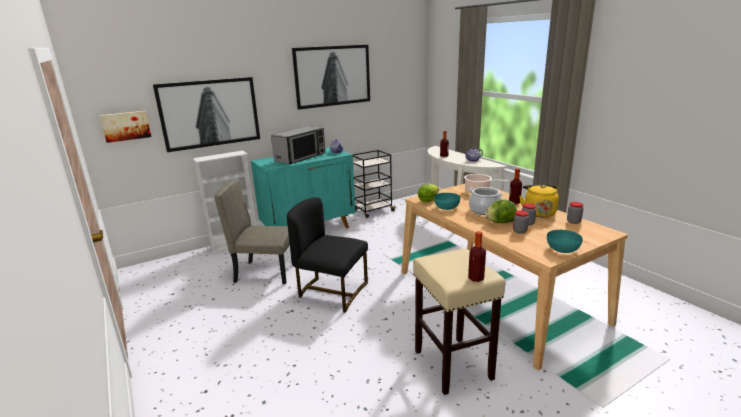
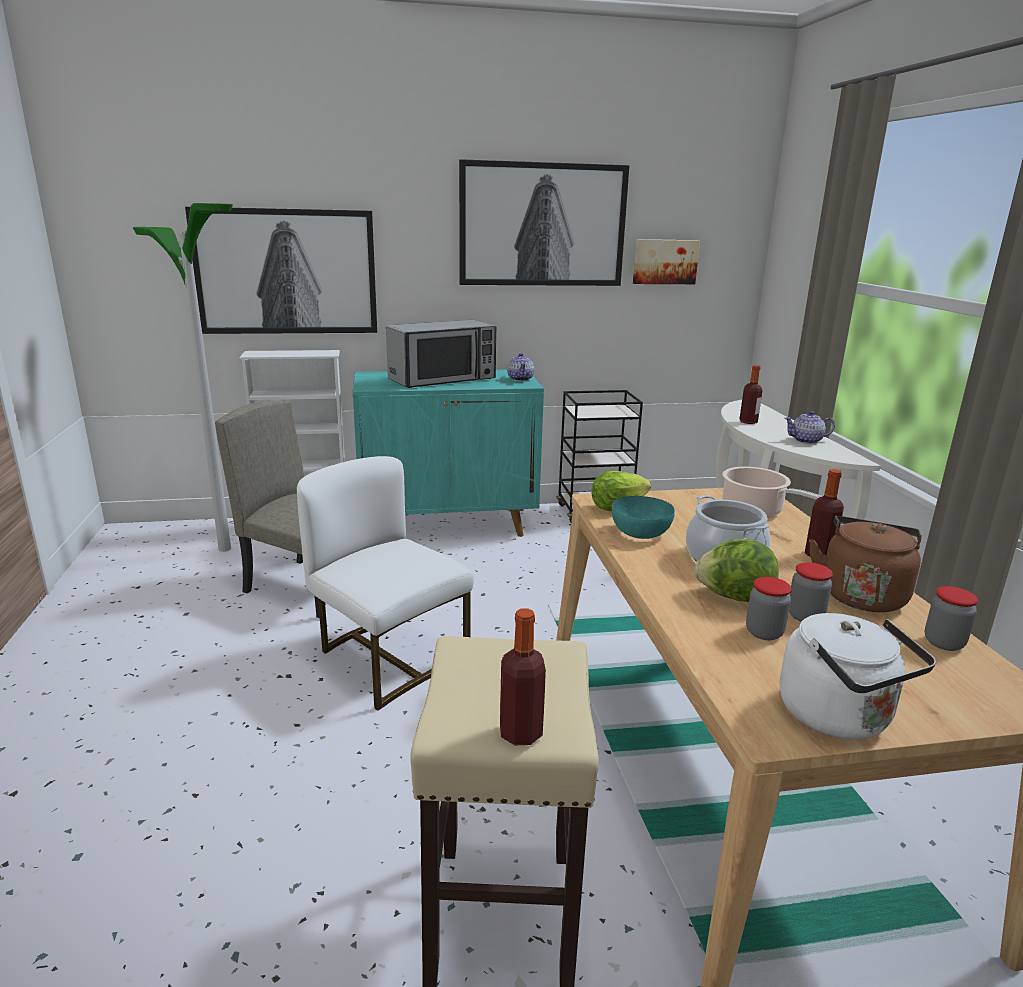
camera: 20 degrees right, 0 degrees up
picture [100,111,151,143] -> picture moved to [633,239,700,284]
black chair [287,197,368,313] -> white chair [297,456,474,711]
yellow kettle [519,185,559,217] -> brown kettle [809,516,922,612]
turquoise bowl [547,230,583,253] -> white kettle [780,613,936,739]
none -> floor lamp [133,203,233,552]

